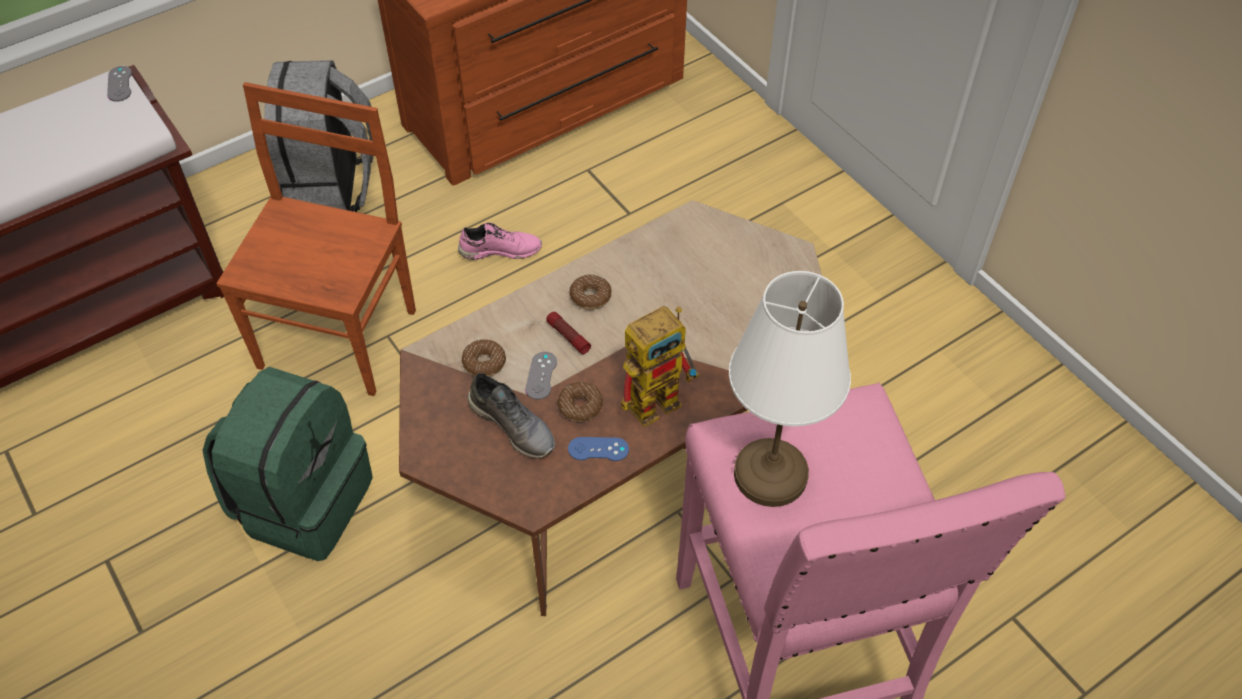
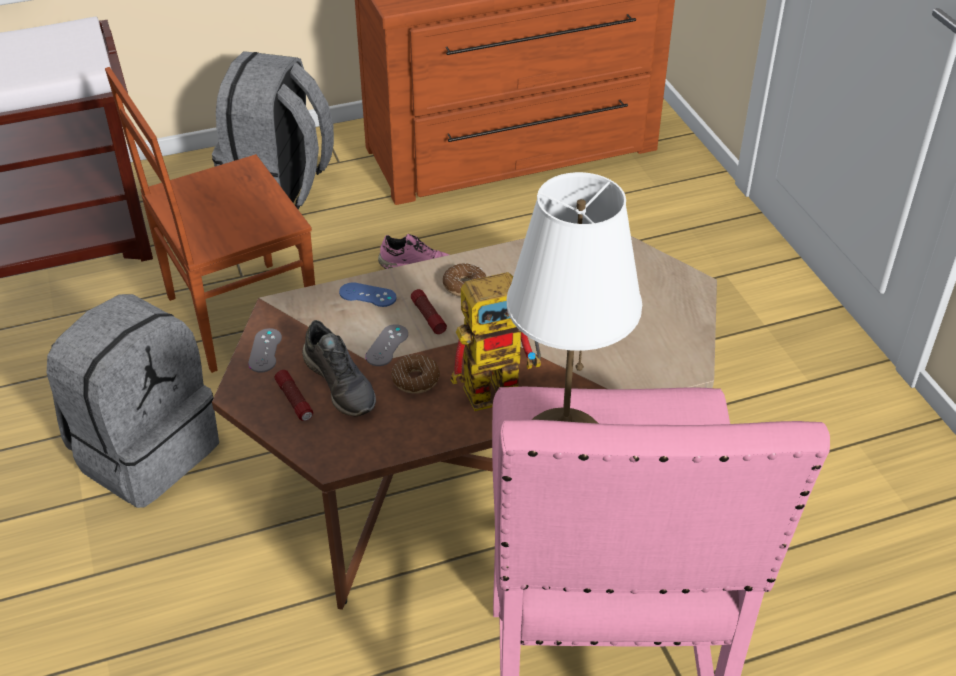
camera: 15 degrees right, 10 degrees down
grey game controller [107,66,132,102] -> grey game controller moved to [248,328,282,373]
green backpack [202,367,373,561] -> grey backpack [46,294,219,508]
brown chair [216,82,416,396] -> brown chair turned 150 degrees counterclockwise [105,67,315,373]
donut [462,340,506,377] -> none
blue game controller [568,437,629,461] -> blue game controller moved to [339,282,397,307]
none -> flashlight [275,370,313,421]

